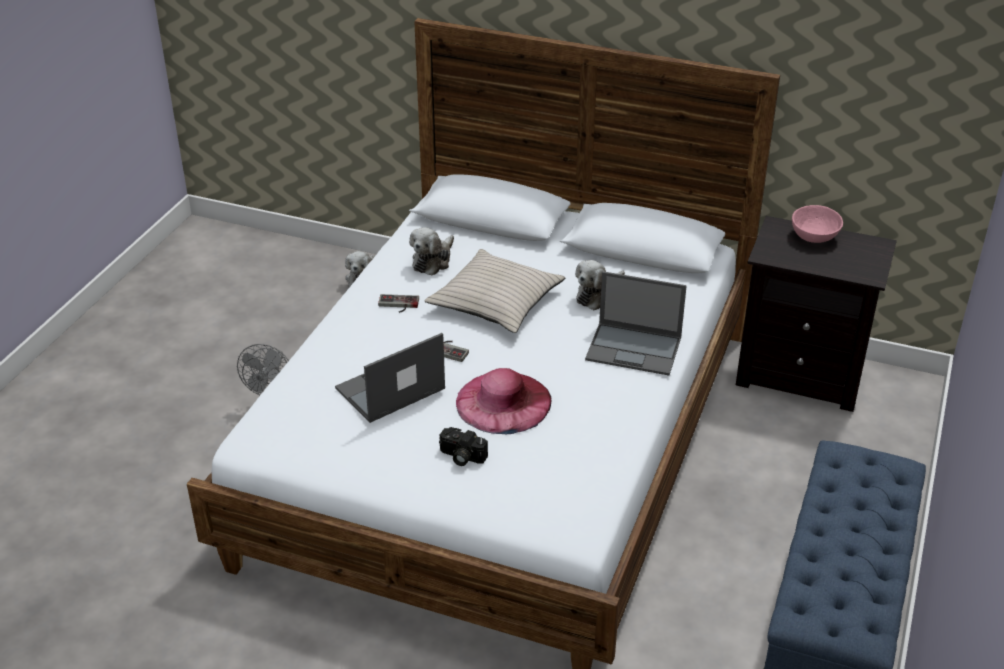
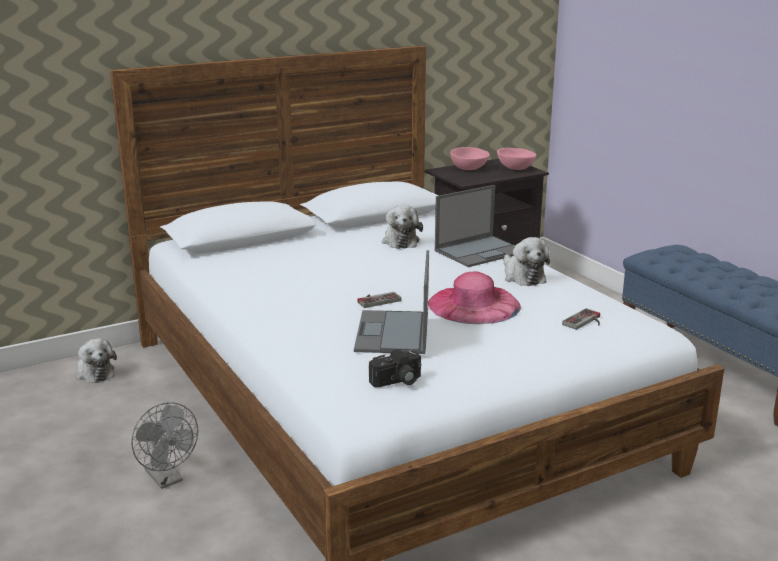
camera: 50 degrees left, 15 degrees down
game controller [378,294,419,313] -> game controller moved to [562,308,600,330]
plush toy [409,227,454,276] -> plush toy moved to [504,237,550,286]
beige pillow [424,249,566,333] -> none
camera [439,427,488,466] -> camera moved to [369,349,421,387]
none -> pink bowl [497,148,536,170]

